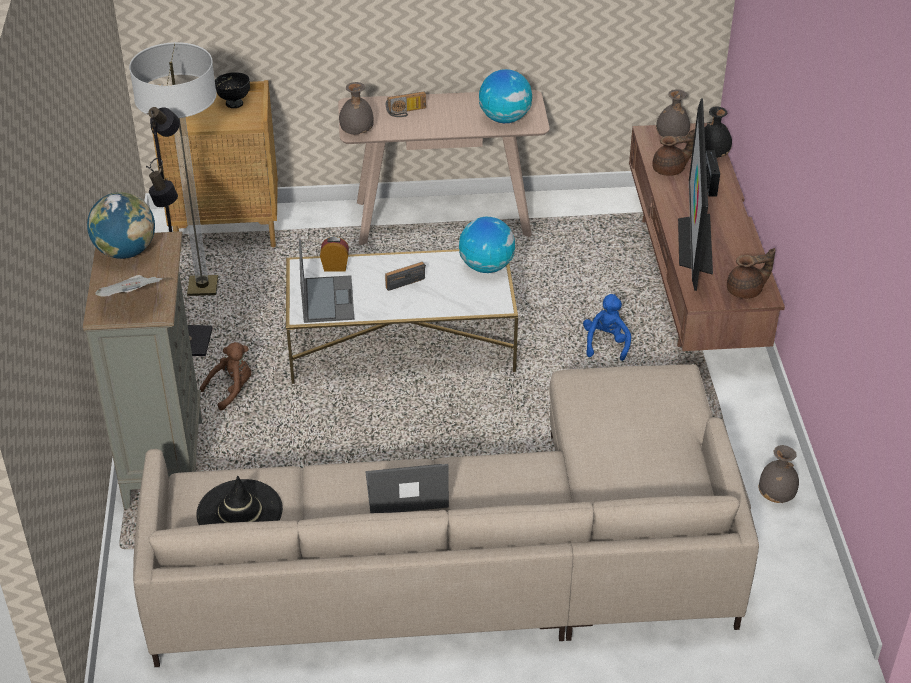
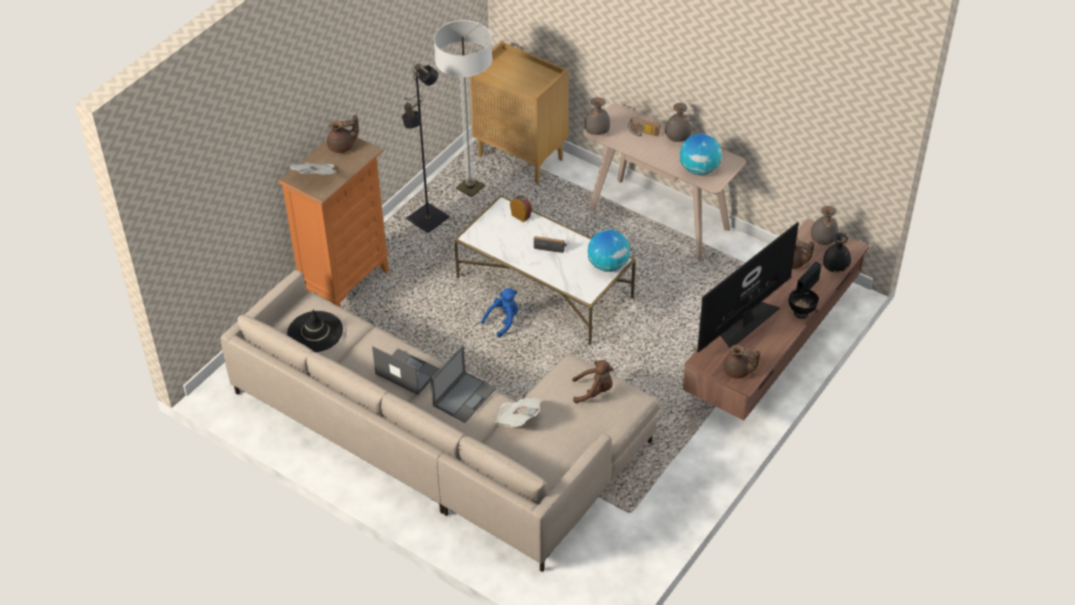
camera: 40 degrees right, 5 degrees up
grey dresser [83,231,202,509] -> orange dresser [278,137,389,307]
globe [87,192,155,259] -> brown teapot [327,114,359,153]
brown plush toy [200,342,251,410] -> brown plush toy moved to [572,360,613,404]
black bowl [215,72,250,108] -> black bowl moved to [788,289,819,319]
laptop [299,240,354,323] -> laptop moved to [431,346,496,423]
blue plush toy [583,294,631,361] -> blue plush toy moved to [481,288,518,337]
grey vase [758,445,799,503] -> grey vase moved to [665,103,692,142]
none -> newspaper [494,397,541,427]

